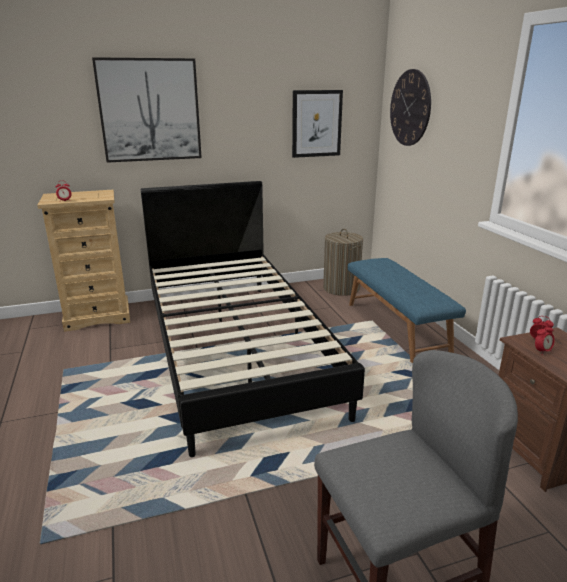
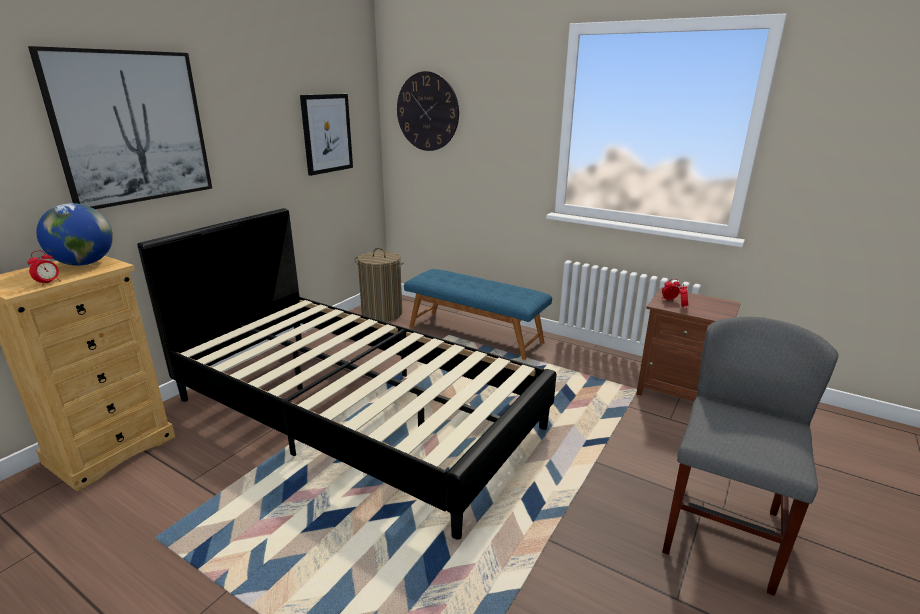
camera: 40 degrees left, 0 degrees up
none -> globe [36,203,113,266]

